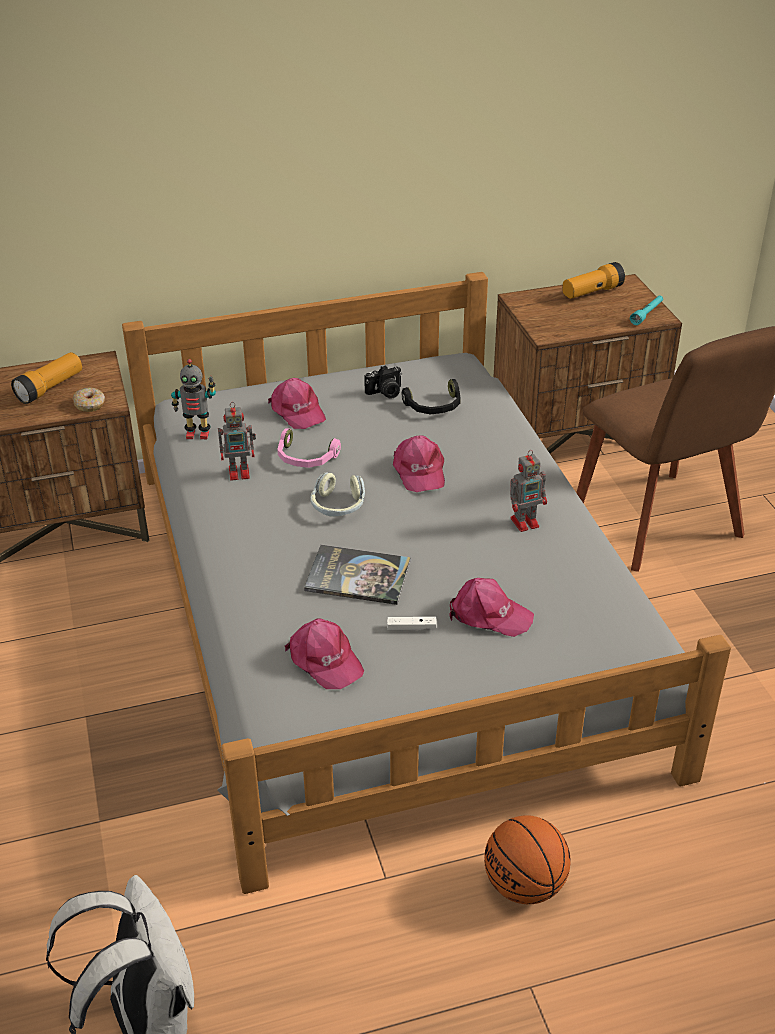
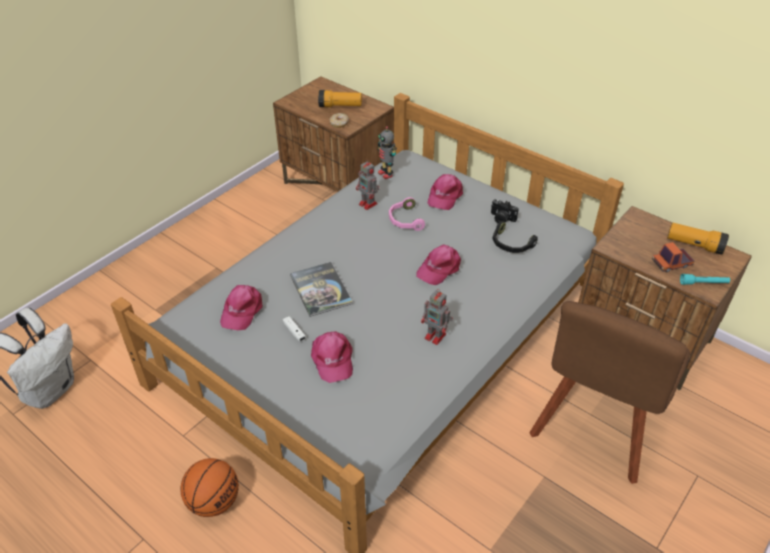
camera: 55 degrees right, 5 degrees up
headphones [310,472,365,517] -> none
none -> toy truck [652,242,694,272]

